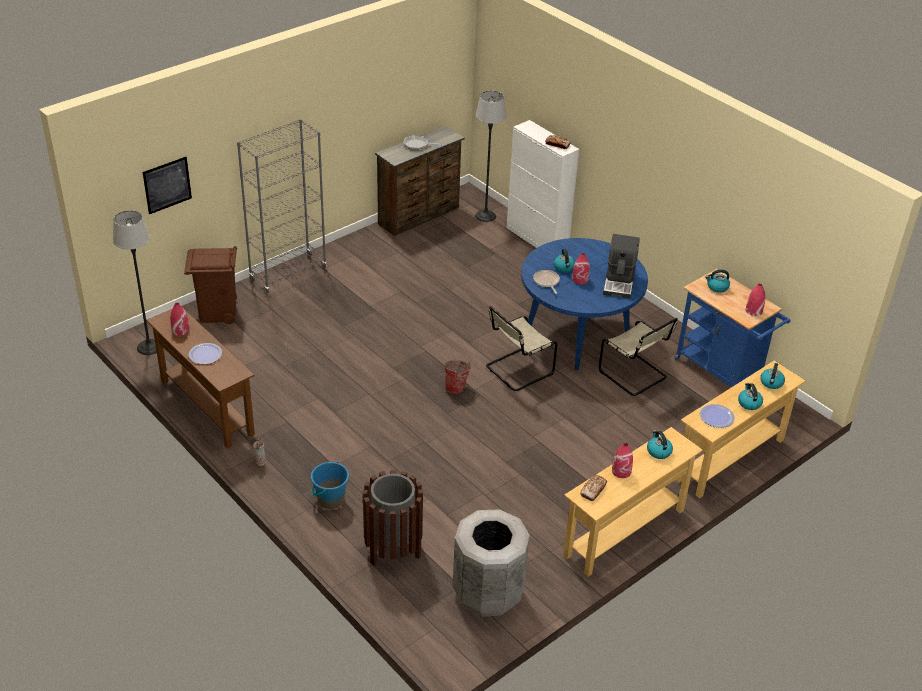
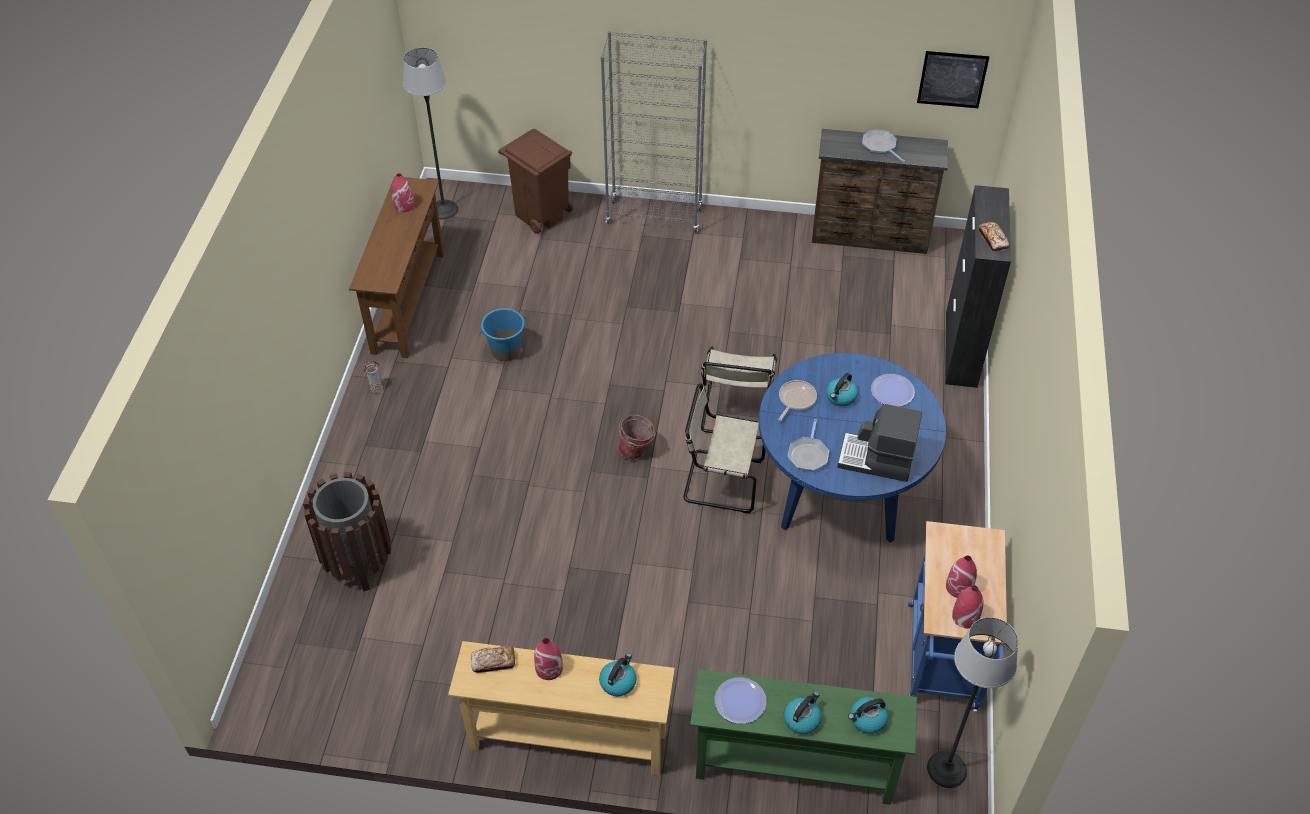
camera: 50 degrees right, 10 degrees up
picture [143,157,192,214] -> picture moved to [917,51,989,108]
plate [189,343,222,364] -> plate moved to [871,374,915,406]
blue bucket [311,462,349,509] -> blue bucket moved to [479,308,526,361]
grey trash can [453,510,530,617] -> none
floor lamp [475,91,506,222] -> floor lamp moved to [927,617,1018,788]
white cabinet [507,120,579,248] -> black cabinet [945,185,1011,388]
red vase [572,253,590,284] -> red vase moved to [946,556,977,598]
beige chair [599,318,678,396] -> beige chair moved to [701,347,777,439]
coffee machine [603,234,640,299] -> coffee machine turned 45 degrees clockwise [837,404,922,482]
beige console table [676,360,806,498] -> green console table [690,669,917,805]
kettle [705,269,730,293] -> none
none -> frying pan [788,419,829,471]

